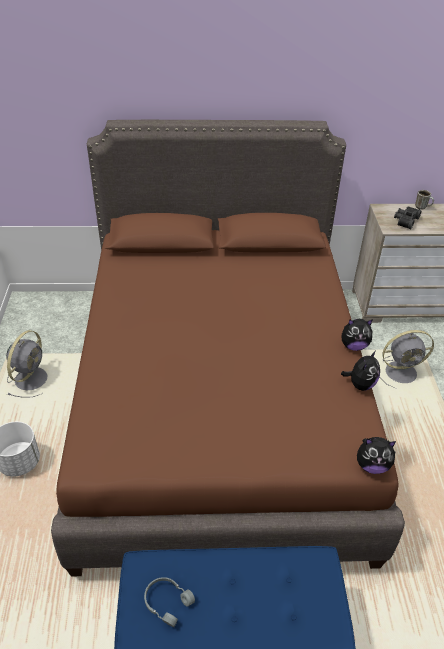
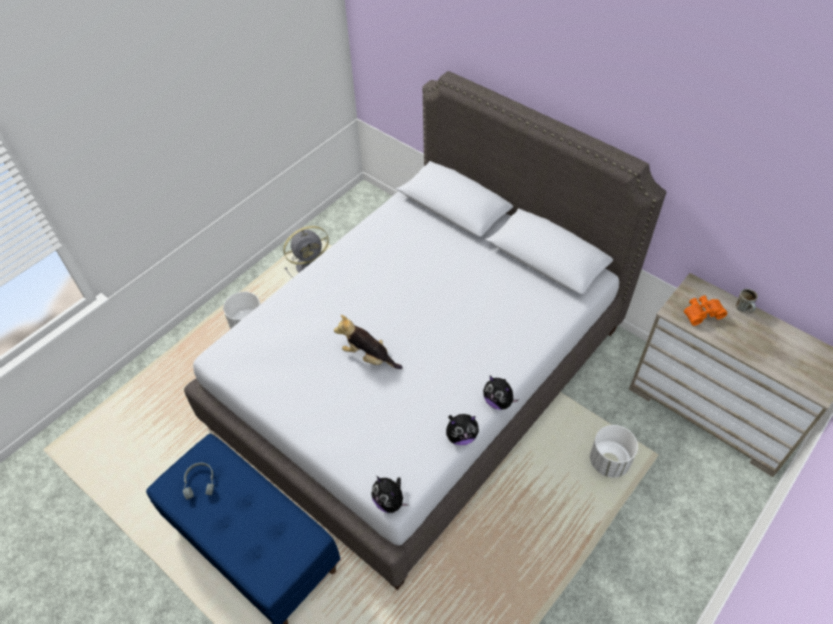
camera: 45 degrees right, 10 degrees up
brown bed [51,120,405,577] -> grey bed [184,71,666,590]
grey fan [380,330,434,388] -> white planter [590,425,638,478]
black binoculars [394,206,421,229] -> orange binoculars [684,296,728,326]
none -> plush toy [334,315,403,369]

